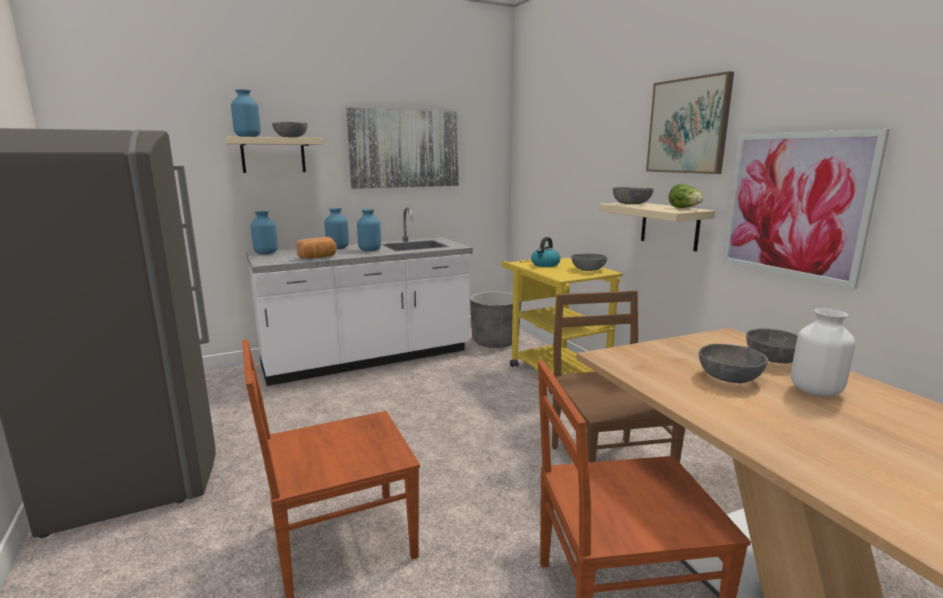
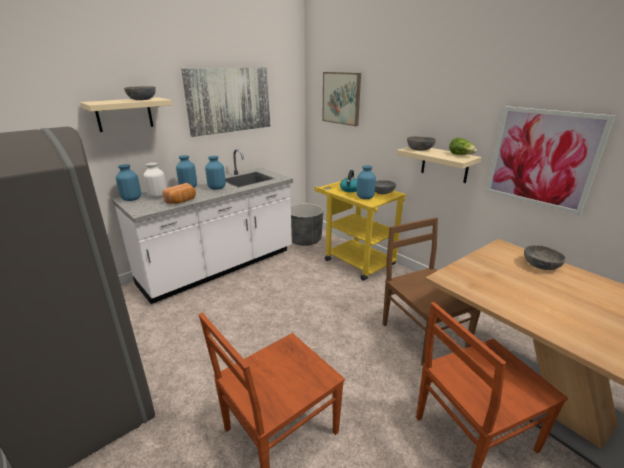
camera: 15 degrees left, 10 degrees up
blue vase [231,89,261,137] -> blue vase moved to [357,165,376,199]
picture [646,71,734,174] -> picture moved to [322,72,361,126]
grey bowl [699,343,768,384] -> none
white vase [791,308,855,397] -> white vase moved to [143,162,167,199]

